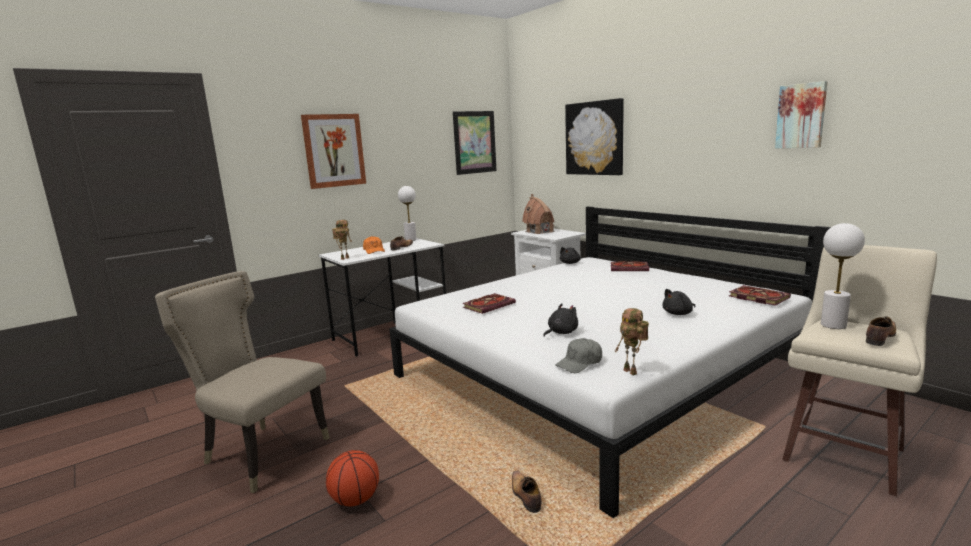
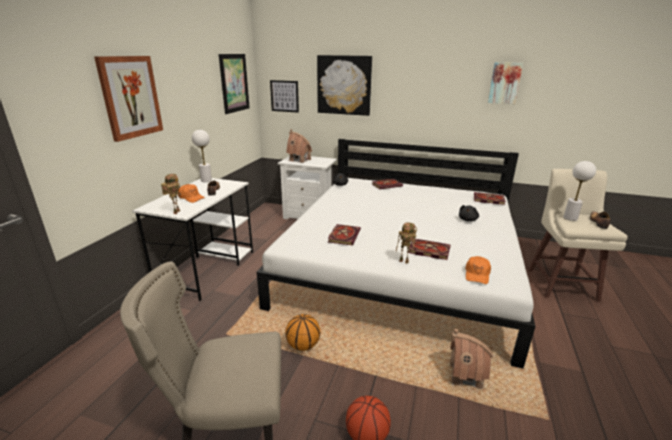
camera: 35 degrees left, 10 degrees up
shoe [512,471,542,513] -> toy house [450,329,493,389]
black plush toy [543,303,578,337] -> book [408,239,450,260]
grey cap [555,338,602,373] -> orange cap [465,256,491,284]
toy robot [615,308,649,375] -> toy robot moved to [396,222,417,264]
none -> picture [270,80,299,113]
none -> basketball [285,314,320,351]

